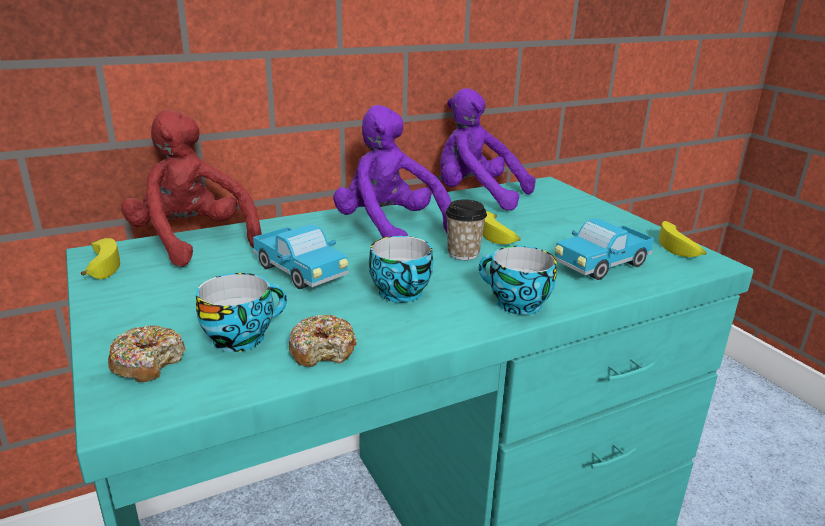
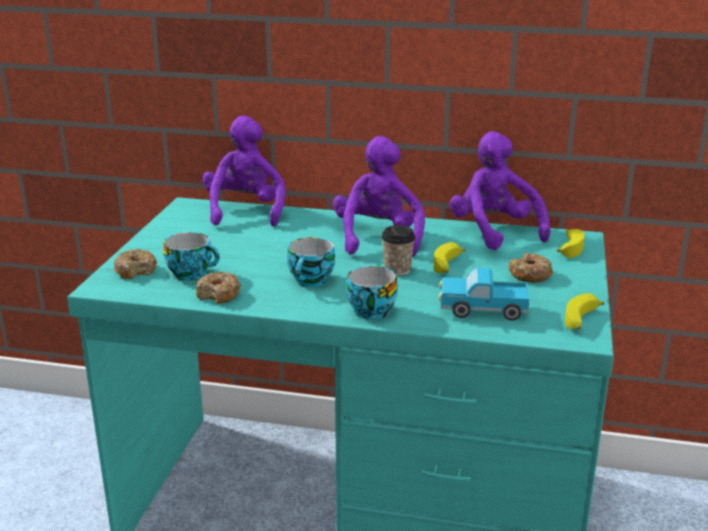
camera: 40 degrees right, 0 degrees up
banana [81,238,120,279] -> banana moved to [556,229,585,258]
red plush toy [121,109,262,267] -> purple plush toy [202,116,285,227]
toy truck [253,224,349,289] -> none
none -> donut [508,253,553,283]

